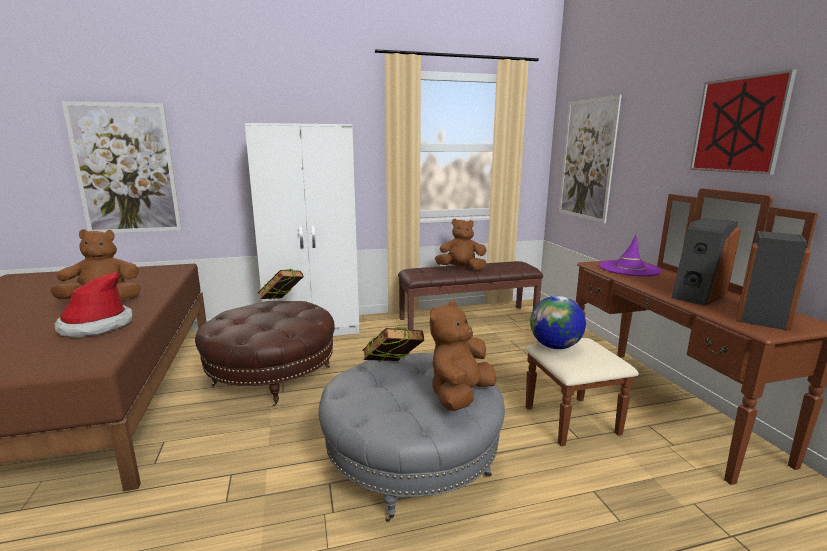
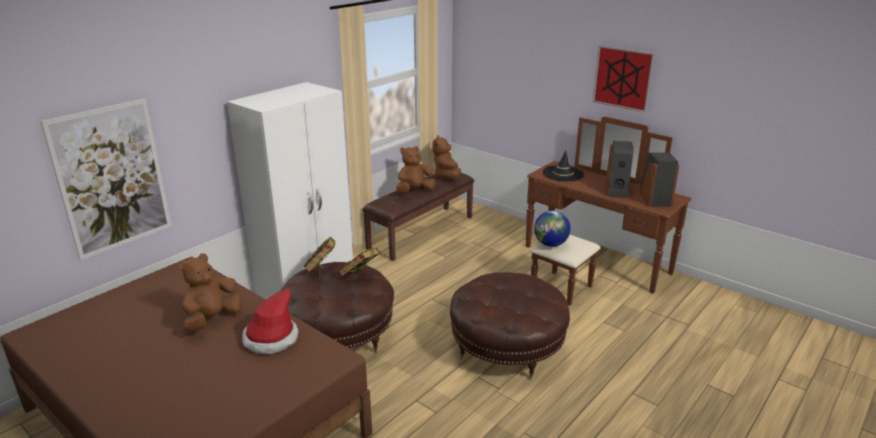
camera: 35 degrees left, 10 degrees up
grey ottoman [318,353,505,522] -> brown ottoman [450,272,570,379]
book [362,327,424,362] -> book moved to [339,248,380,277]
brown plush toy [430,301,497,411] -> brown plush toy moved to [432,135,461,179]
picture [559,95,622,223] -> none
purple hat [599,235,662,276] -> black hat [543,150,584,181]

